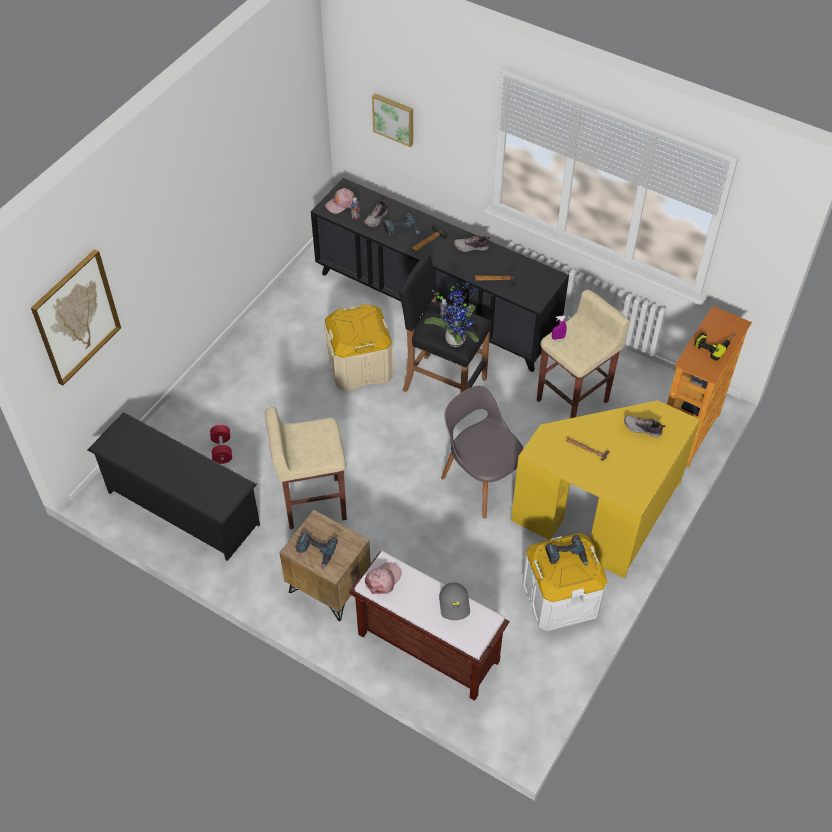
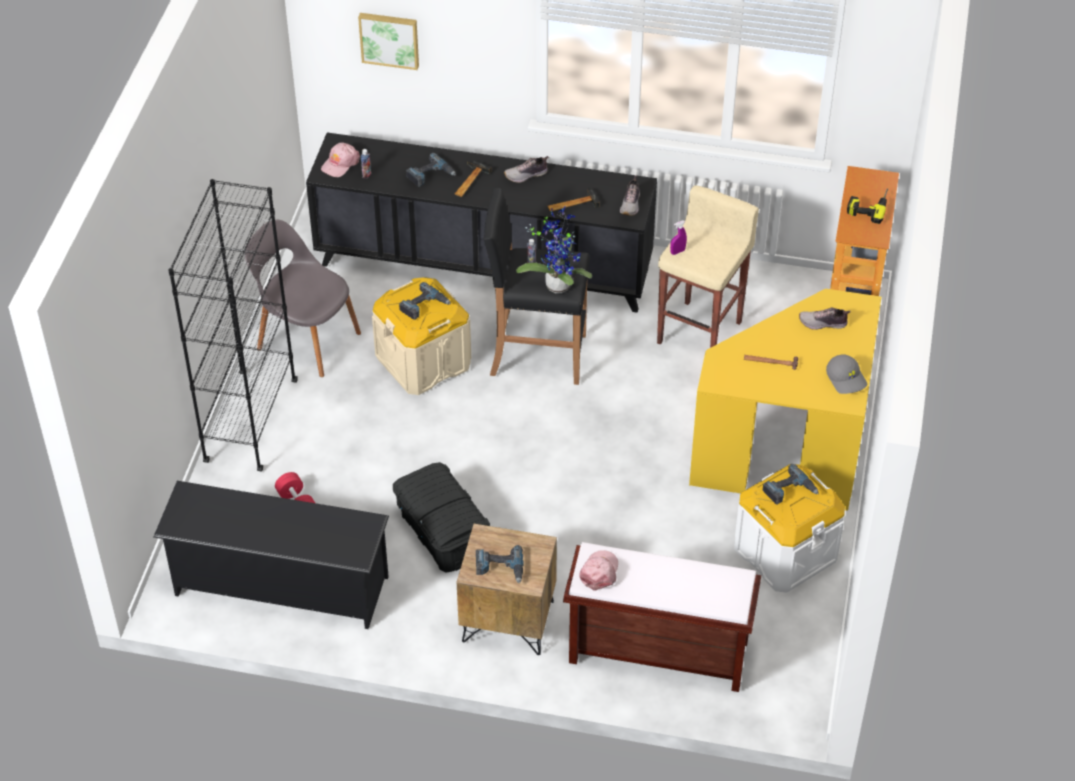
camera: 20 degrees left, 5 degrees down
picture [31,249,121,386] -> none
beige stool [265,407,347,529] -> black storage box [393,462,490,573]
shoe [364,198,388,227] -> shoe moved to [620,175,640,216]
grey cap [439,582,470,620] -> grey cap moved to [826,355,867,394]
grey chair [441,386,523,518] -> grey chair moved to [245,220,361,377]
none -> black bookcase [168,179,298,471]
none -> power drill [399,282,451,320]

